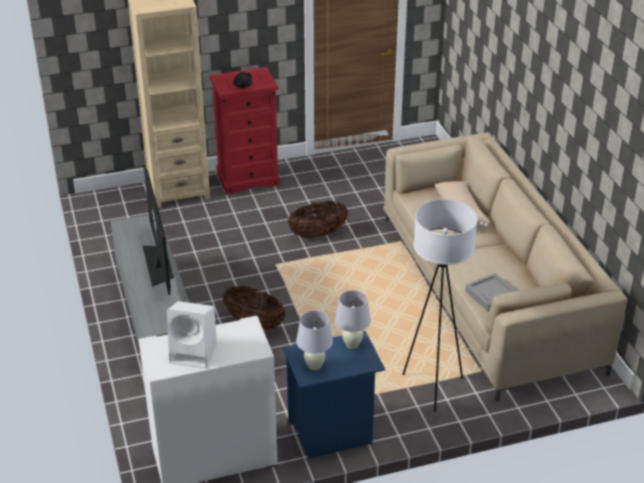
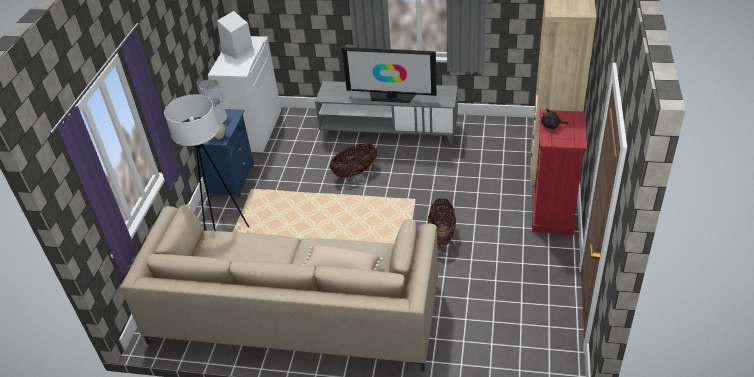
camera: 120 degrees right, 5 degrees up
grey tray [465,273,516,312] -> none

